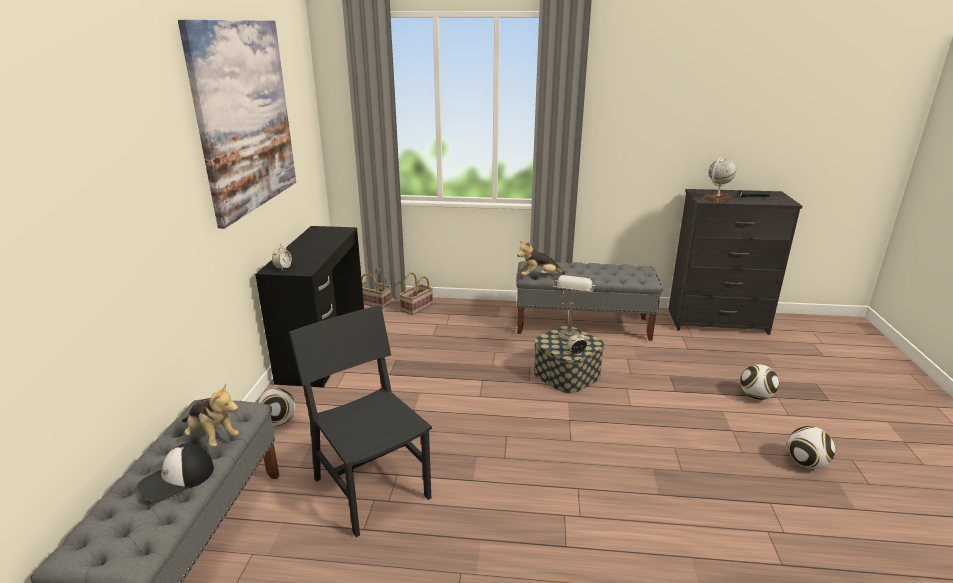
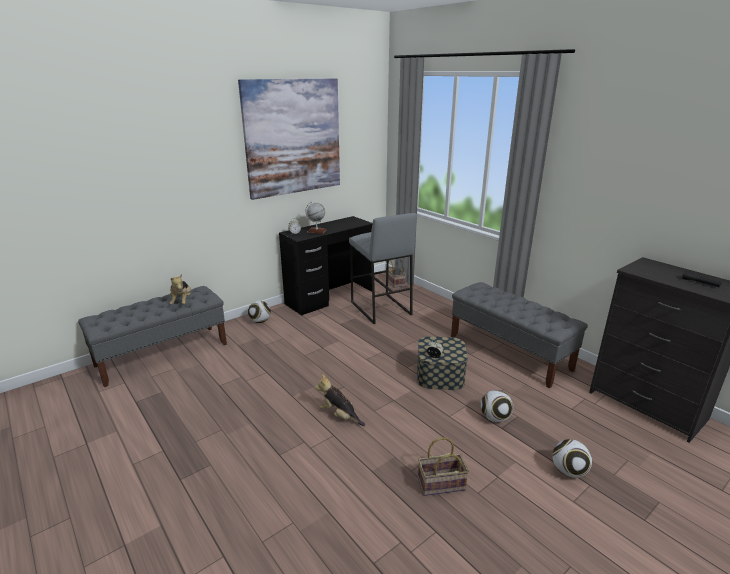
camera: 45 degrees right, 0 degrees up
cap [138,443,214,502] -> none
black chair [288,305,432,537] -> none
basket [399,272,433,315] -> basket moved to [418,437,469,496]
plush toy [517,241,566,276] -> plush toy moved to [315,374,365,426]
grey table lamp [553,275,596,342] -> none
globe [704,157,736,203] -> globe moved to [305,202,326,234]
football [788,426,835,469] -> football moved to [481,390,513,422]
none -> grey stool [349,213,417,324]

